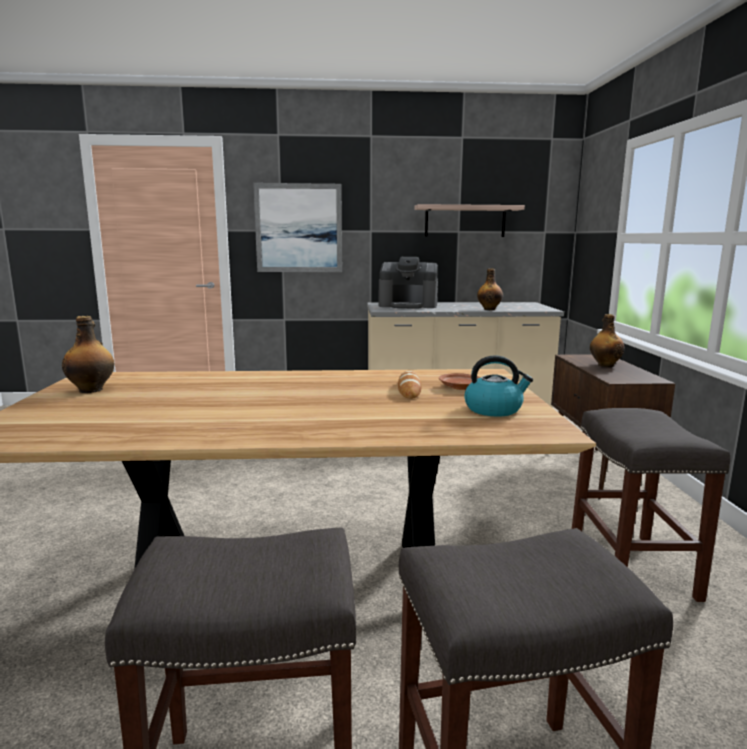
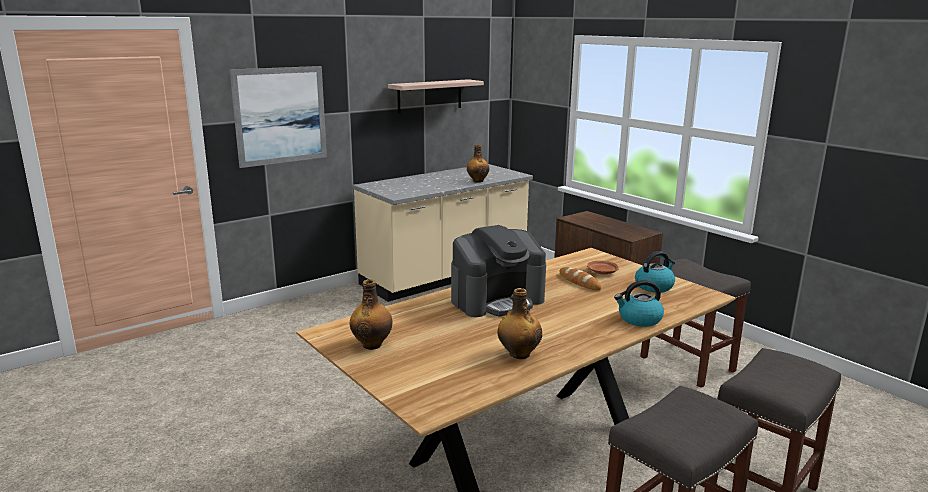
camera: 35 degrees left, 5 degrees up
coffee machine [379,257,438,309] -> coffee machine moved to [451,225,546,317]
bottle [590,314,625,367] -> bottle moved to [498,288,542,359]
none -> kettle [614,280,664,327]

